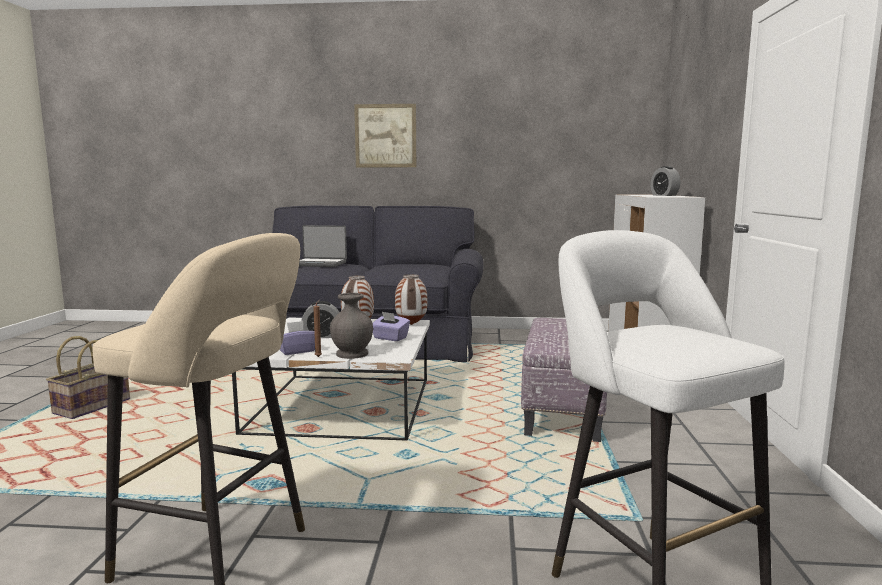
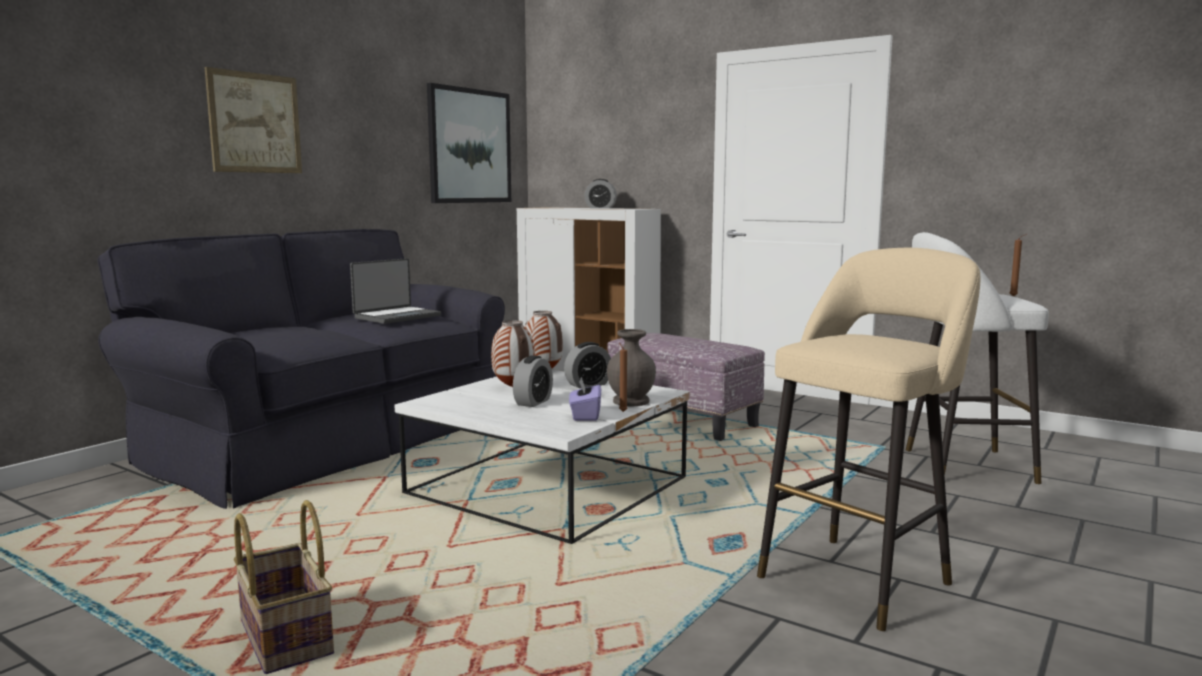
camera: 60 degrees left, 0 degrees up
laptop [299,225,347,267] -> laptop moved to [350,258,441,324]
purple tissue box [373,312,410,341] -> alarm clock [564,342,611,389]
none -> picture [427,83,511,203]
none -> brown candle [1010,234,1026,297]

